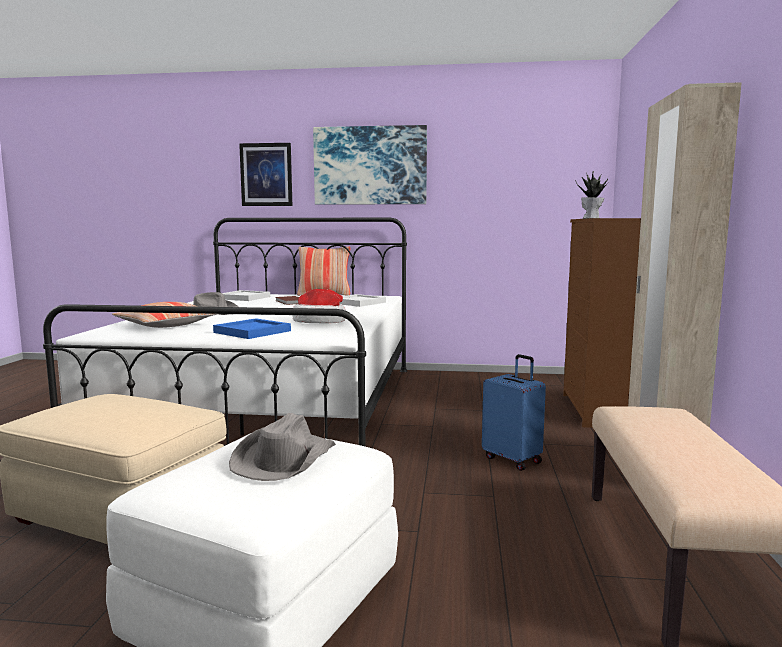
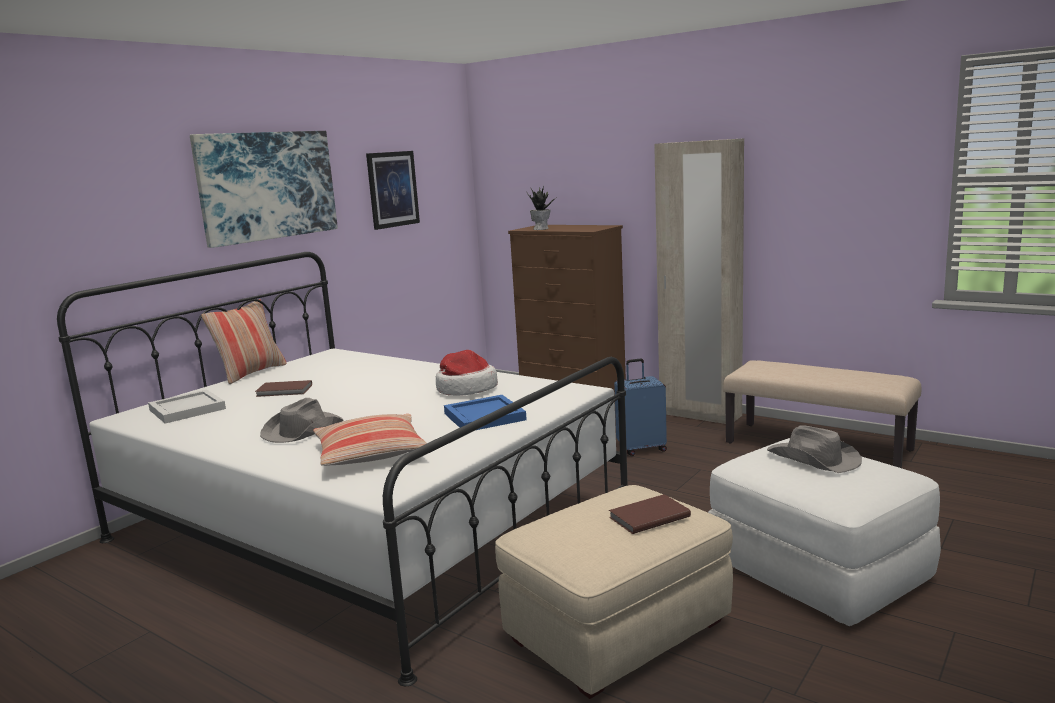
camera: 60 degrees left, 5 degrees up
picture [239,143,292,206] -> picture moved to [366,151,420,230]
white tray [340,294,386,307] -> none
none -> brown book [609,494,691,534]

